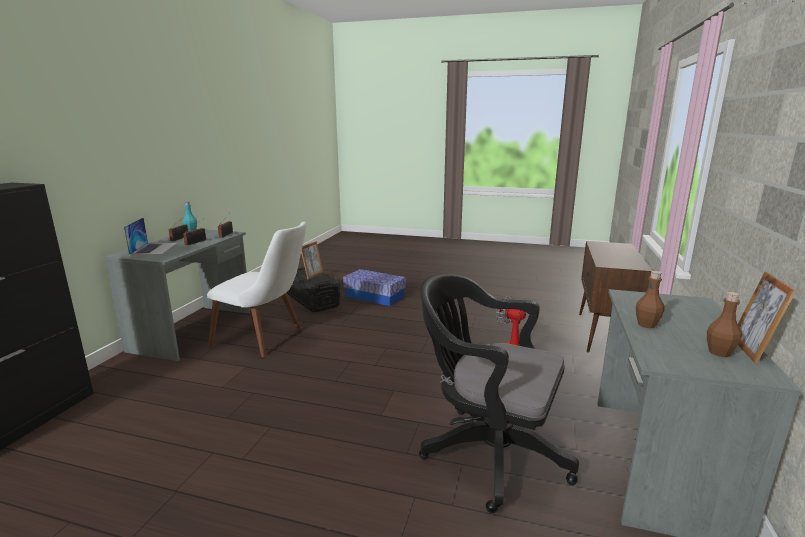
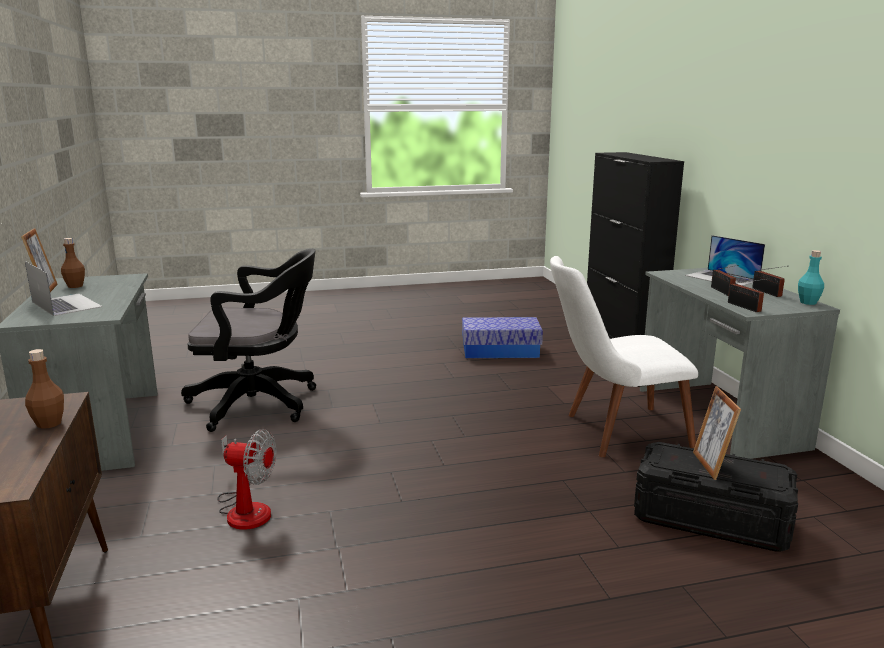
camera: 150 degrees right, 0 degrees up
storage box [343,269,405,306] -> storage box moved to [462,317,543,358]
brown bottle [636,271,665,329] -> brown bottle moved to [25,349,64,429]
none -> laptop [25,261,102,316]

